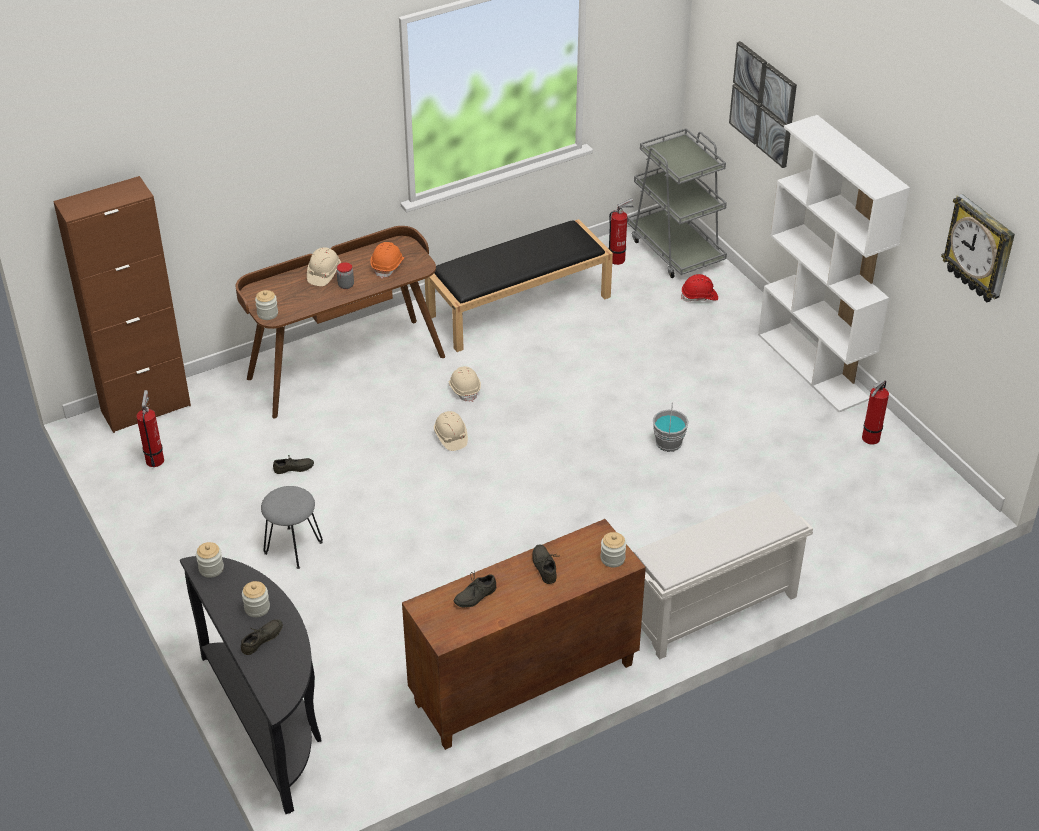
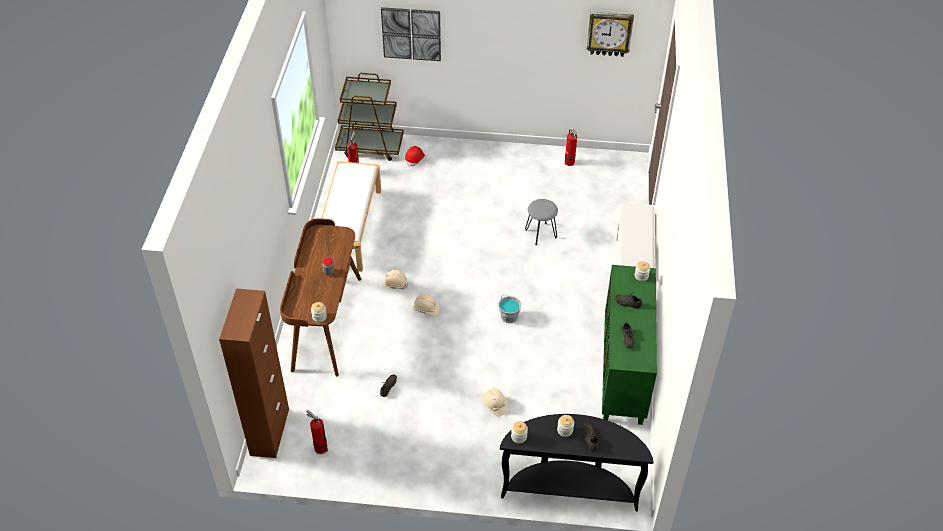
camera: 55 degrees left, 5 degrees up
grey stool [261,486,323,569] -> grey stool moved to [525,199,558,245]
beige hard hat [307,247,341,286] -> beige hard hat moved to [483,388,508,416]
orange hard hat [370,242,404,279] -> none
brown cabinet [402,519,646,750] -> green cabinet [602,265,657,425]
black bench [425,219,613,352] -> white bench [322,161,381,272]
grey cart [627,128,727,278] -> brown cart [335,73,404,161]
grey bucket [653,403,689,452] -> grey bucket moved to [498,294,521,323]
white bookcase [758,115,910,412] -> none

